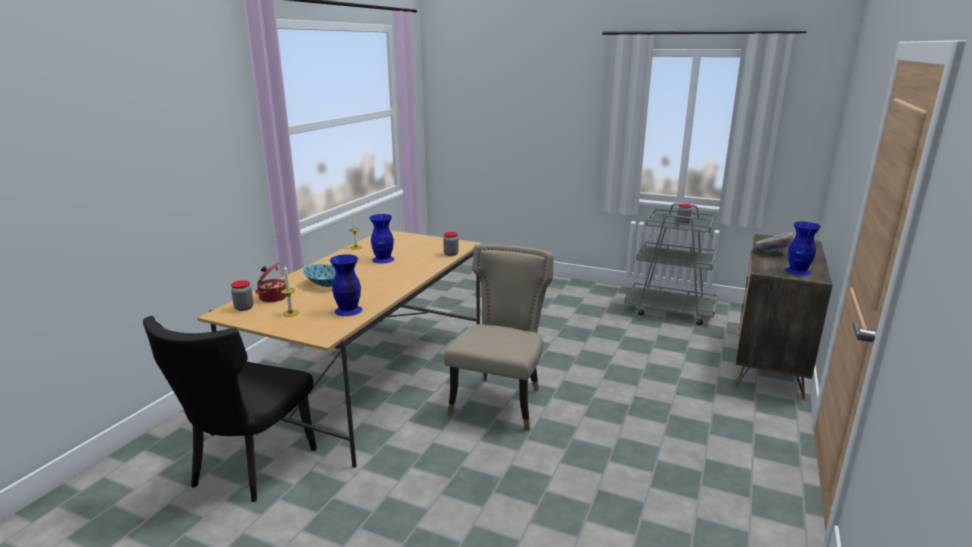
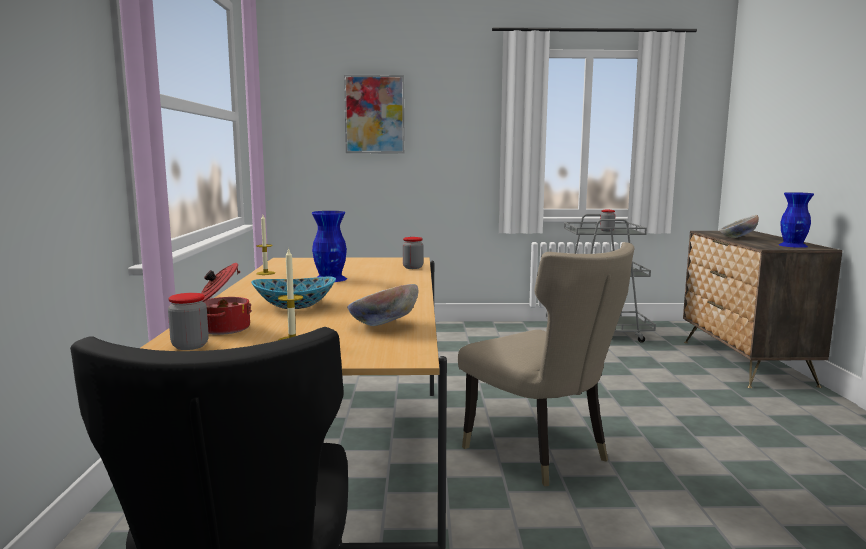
camera: 25 degrees left, 10 degrees down
blue vase [330,254,362,316] -> bowl [347,284,418,326]
beige chair [444,244,554,431] -> beige chair turned 150 degrees clockwise [458,242,634,486]
none -> picture [344,75,405,153]

